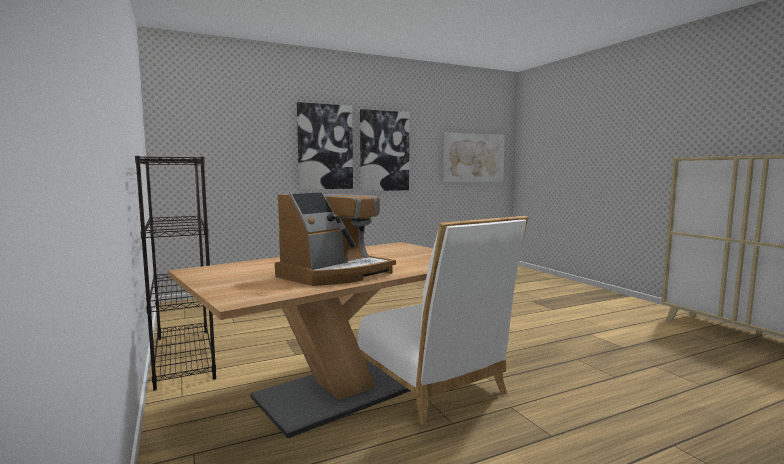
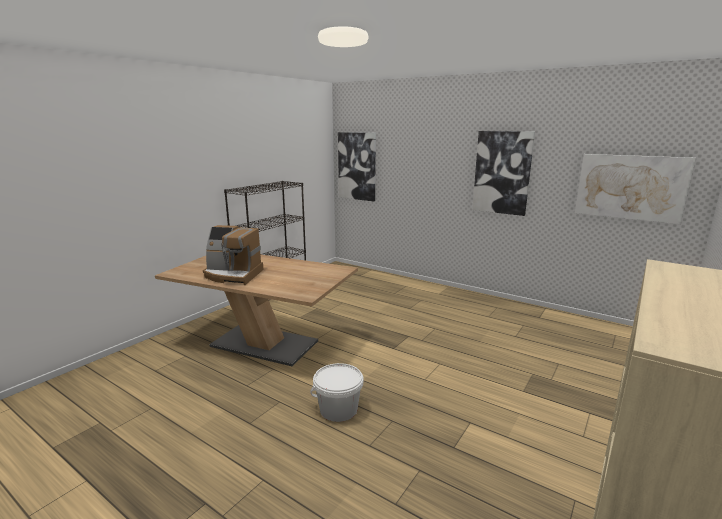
camera: 60 degrees right, 10 degrees up
picture [297,102,353,190] -> picture moved to [338,132,376,201]
white chair [358,216,529,425] -> none
none -> white bucket [310,363,363,422]

